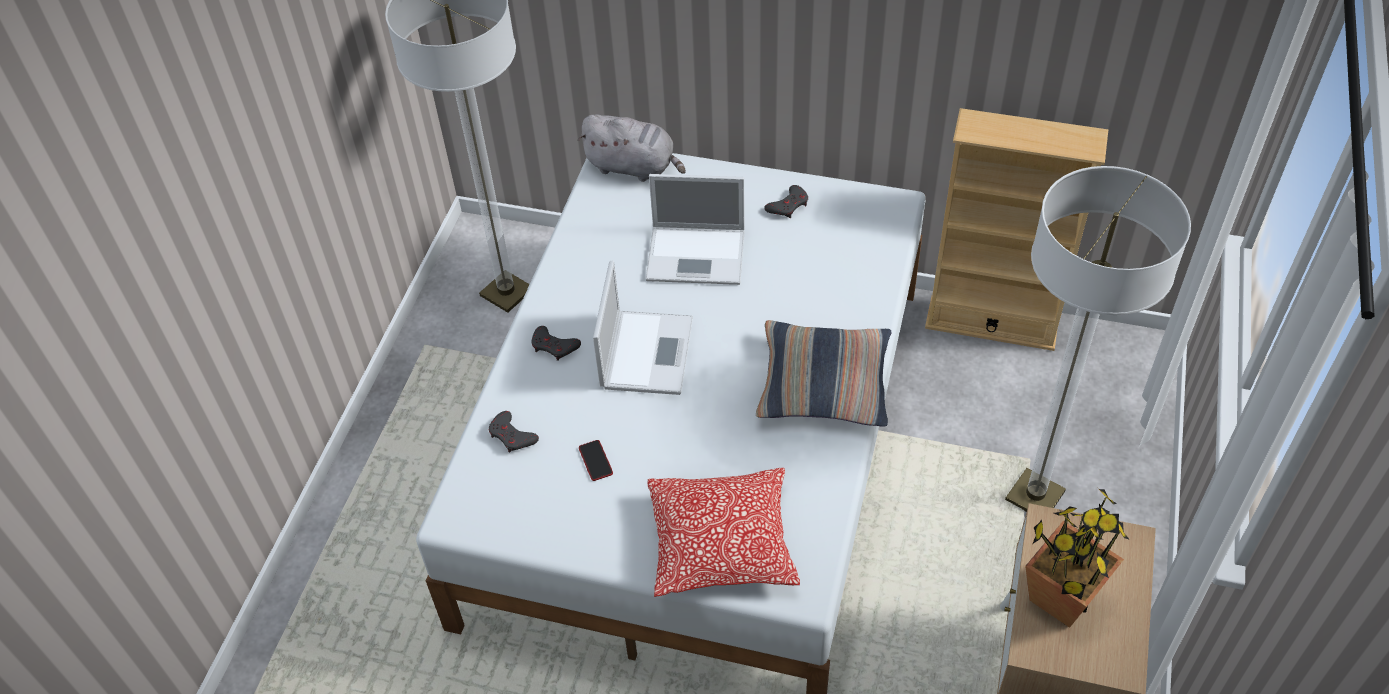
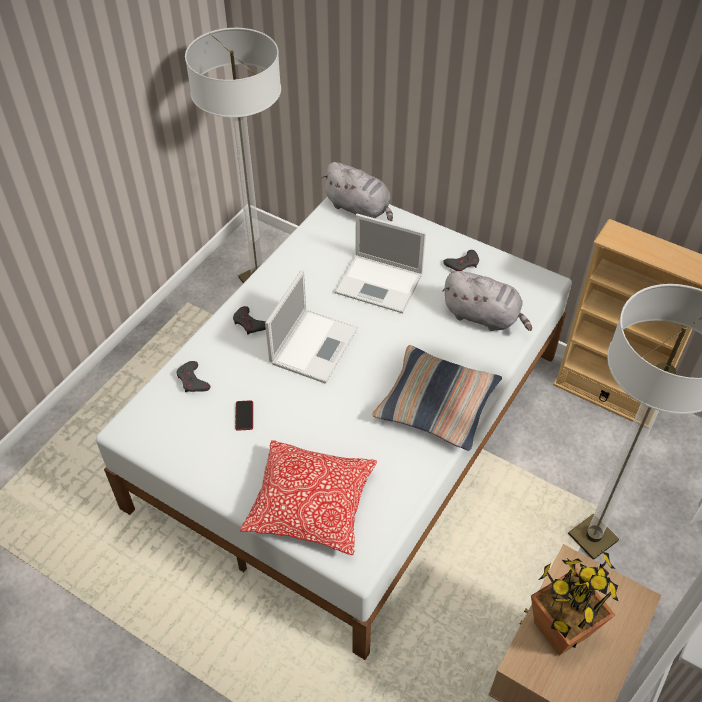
camera: 15 degrees right, 0 degrees up
none -> grey plush toy [442,271,532,331]

